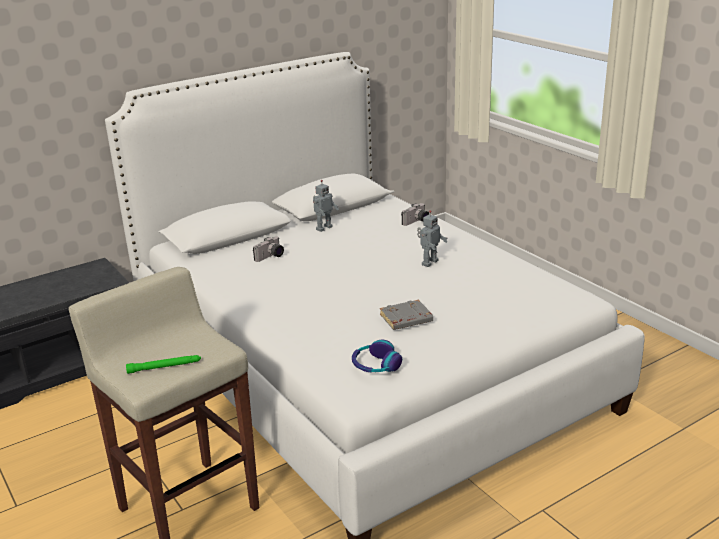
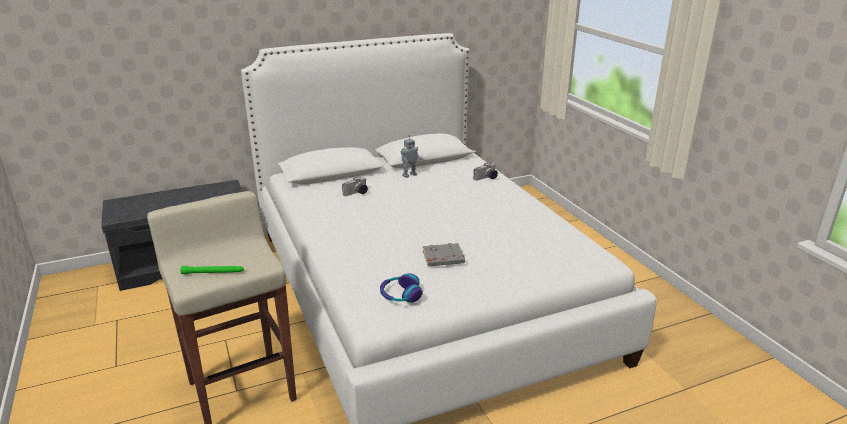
camera: 10 degrees right, 0 degrees up
toy robot [417,210,447,267] -> none

